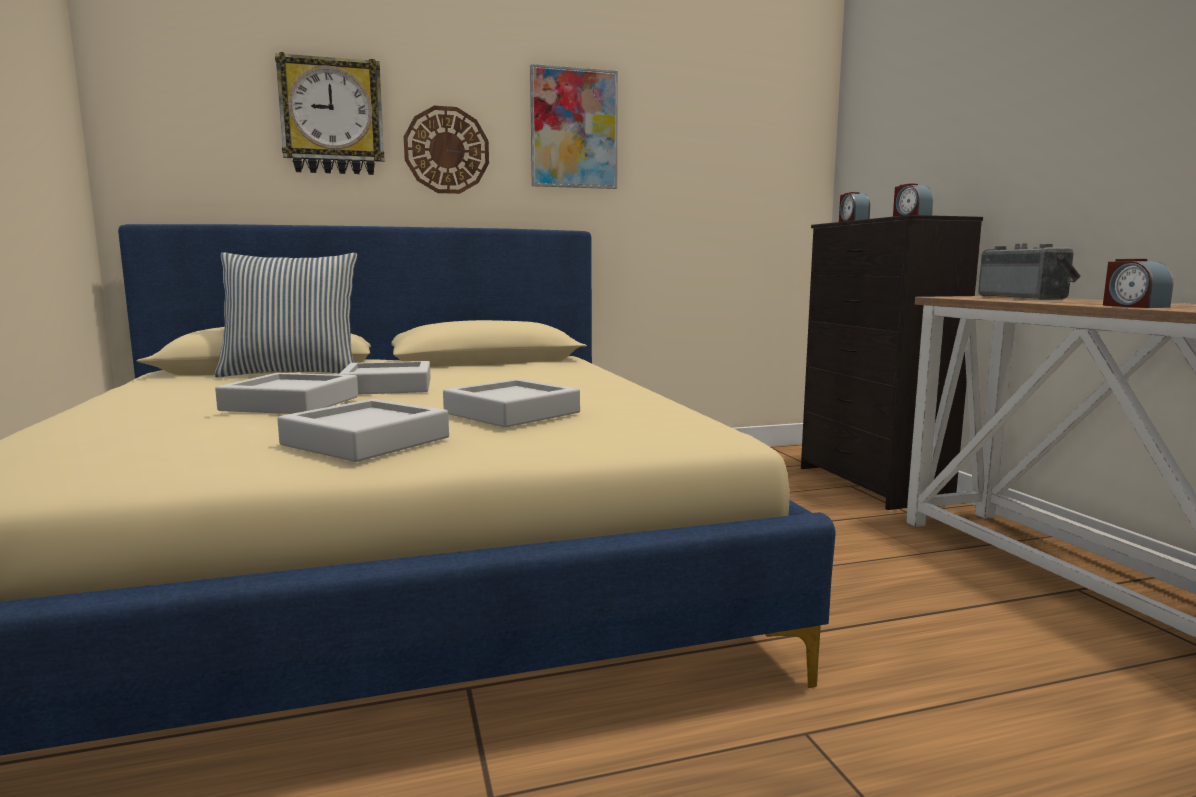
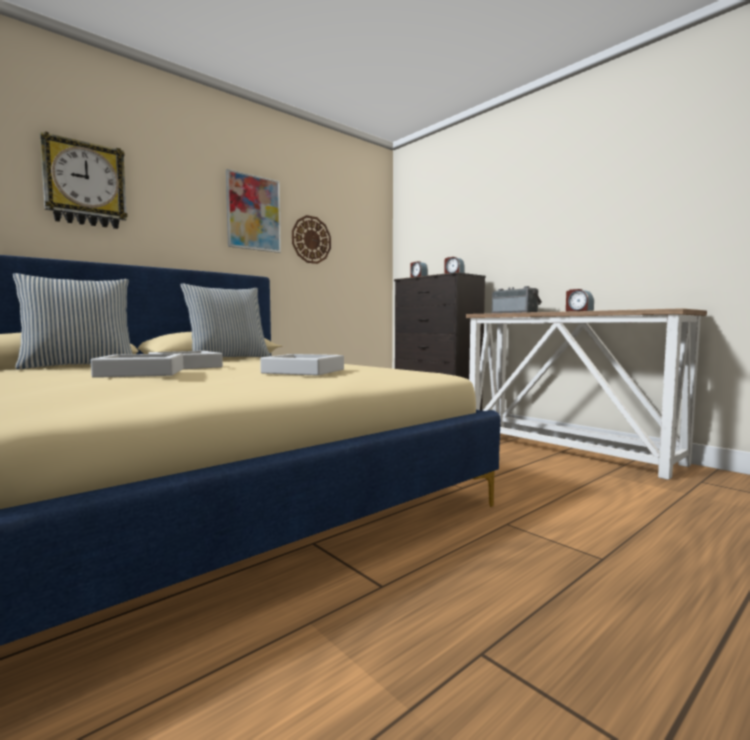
camera: 25 degrees left, 5 degrees down
grey tray [277,399,449,462] -> none
wall clock [404,106,489,194] -> wall clock moved to [292,215,331,264]
none -> pillow [180,283,270,357]

